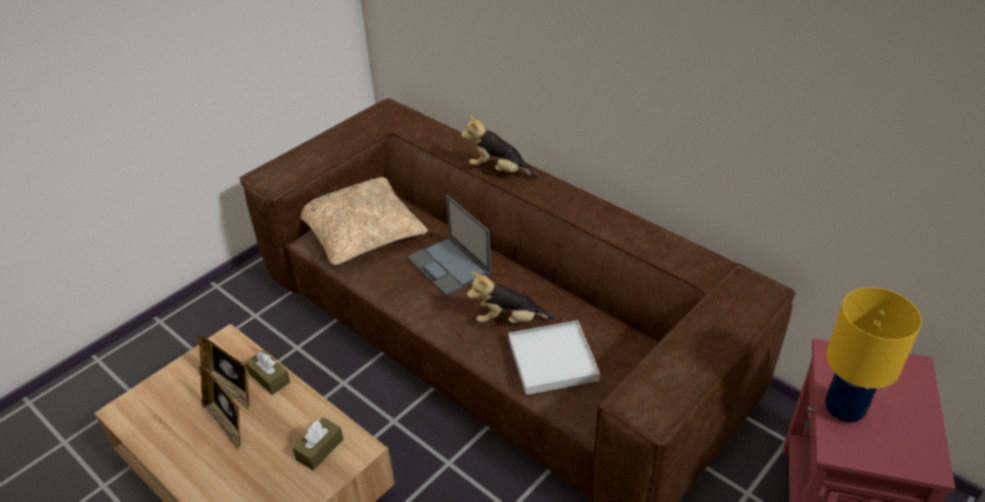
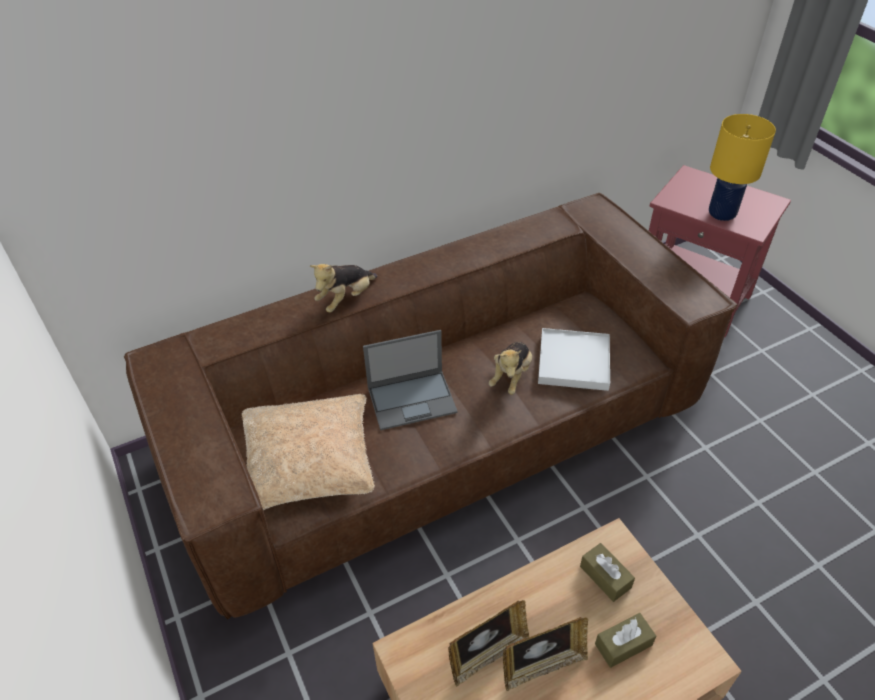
camera: 70 degrees left, 5 degrees up
brown tissue box [245,350,290,395] -> brown tissue box moved to [595,613,656,668]

